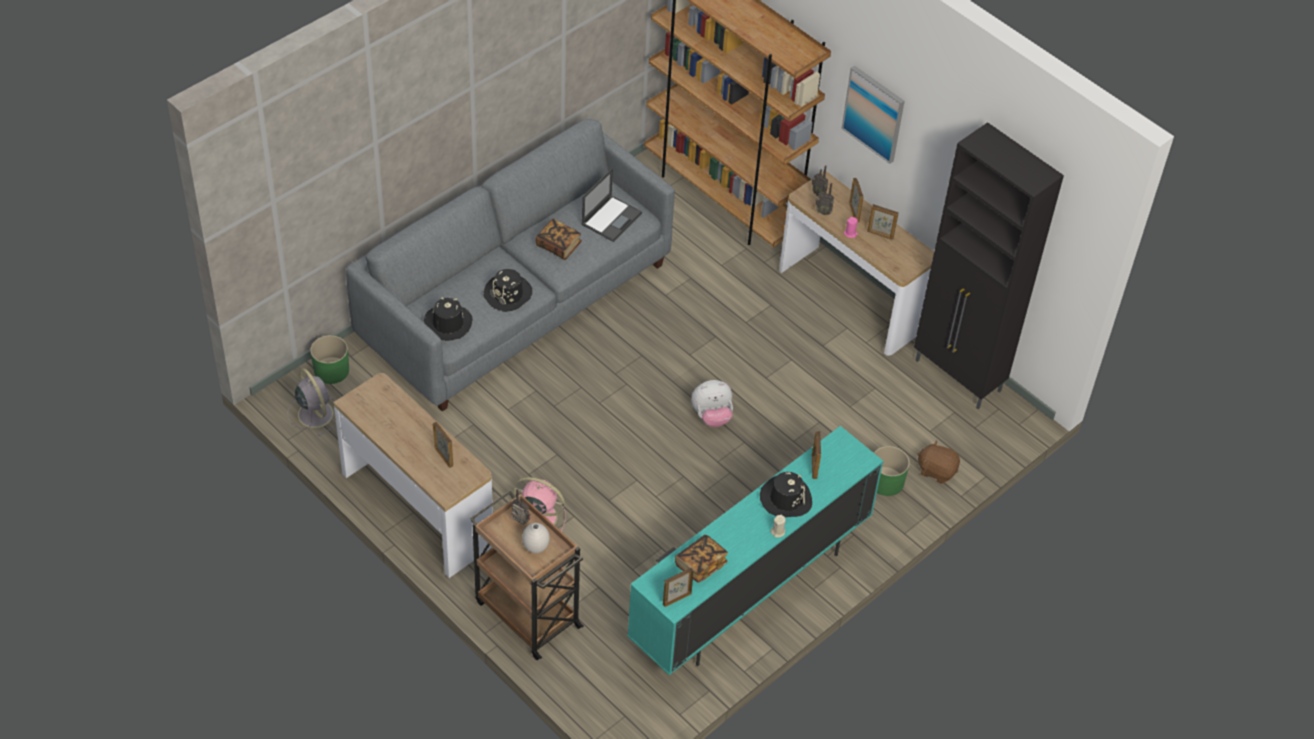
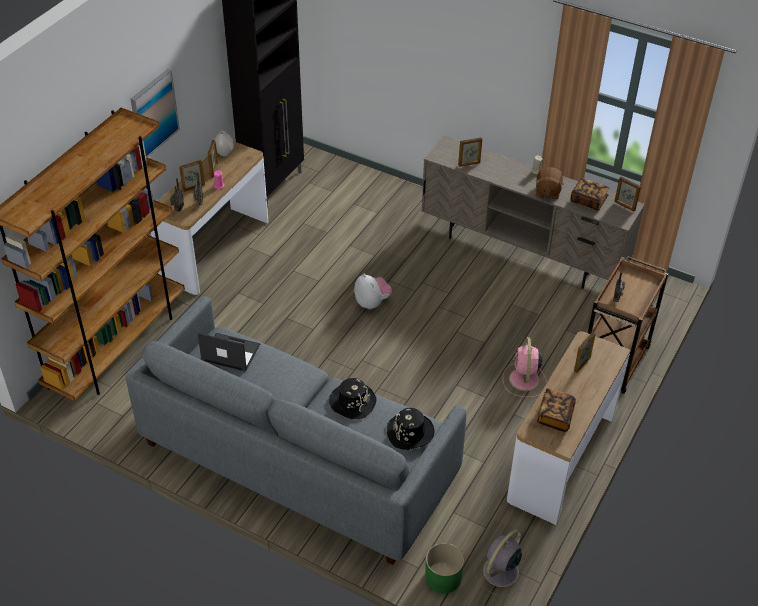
camera: 105 degrees left, 5 degrees down
white vase [522,523,550,553] -> white vase moved to [214,131,234,156]
book [536,218,582,260] -> book moved to [537,388,576,432]
turquoise tv stand [627,426,884,675] -> beige tv stand [421,136,645,289]
black hat [760,472,812,517] -> none
green planter [874,446,910,496] -> none
brown plush toy [917,440,960,483] -> brown plush toy moved to [535,167,564,199]

